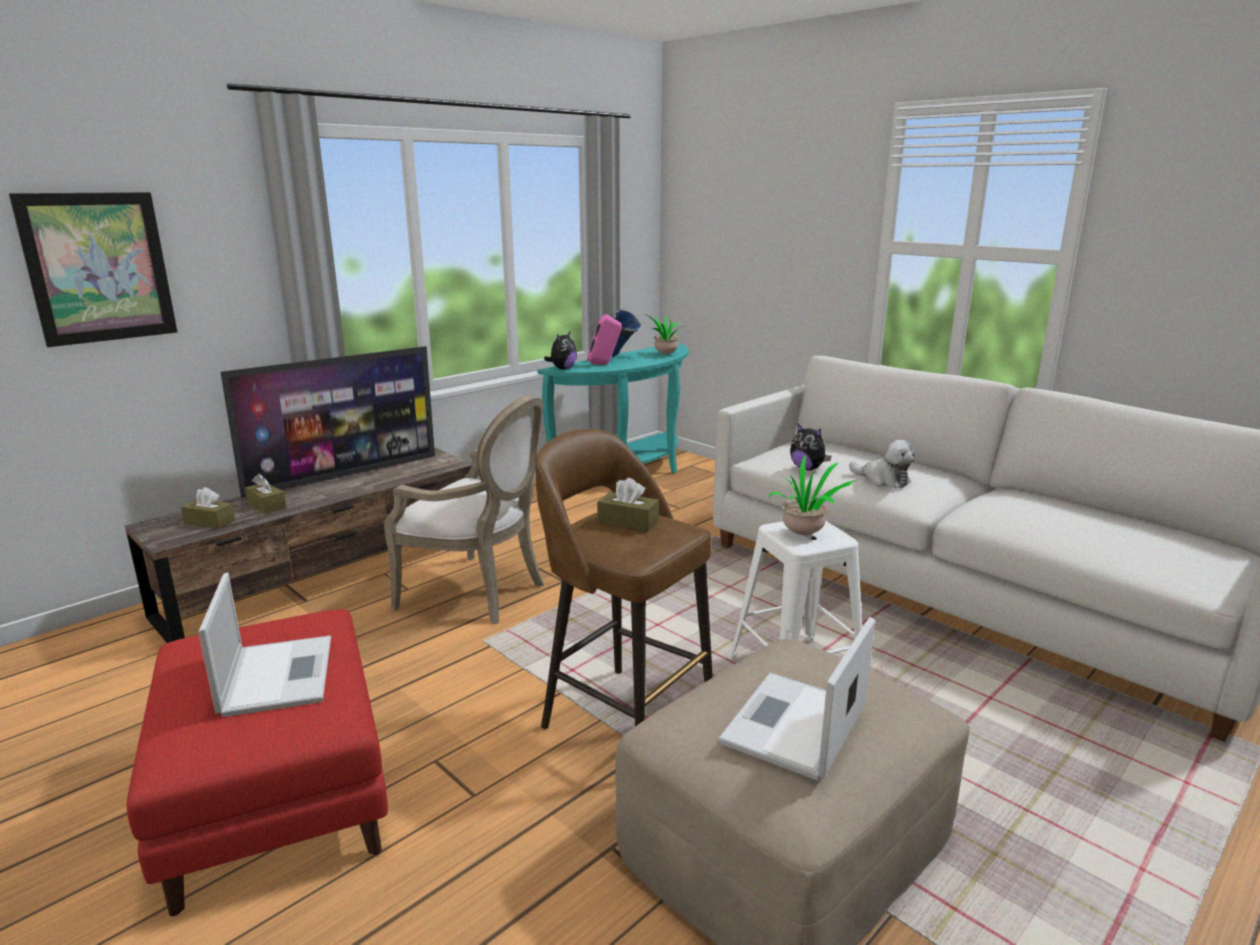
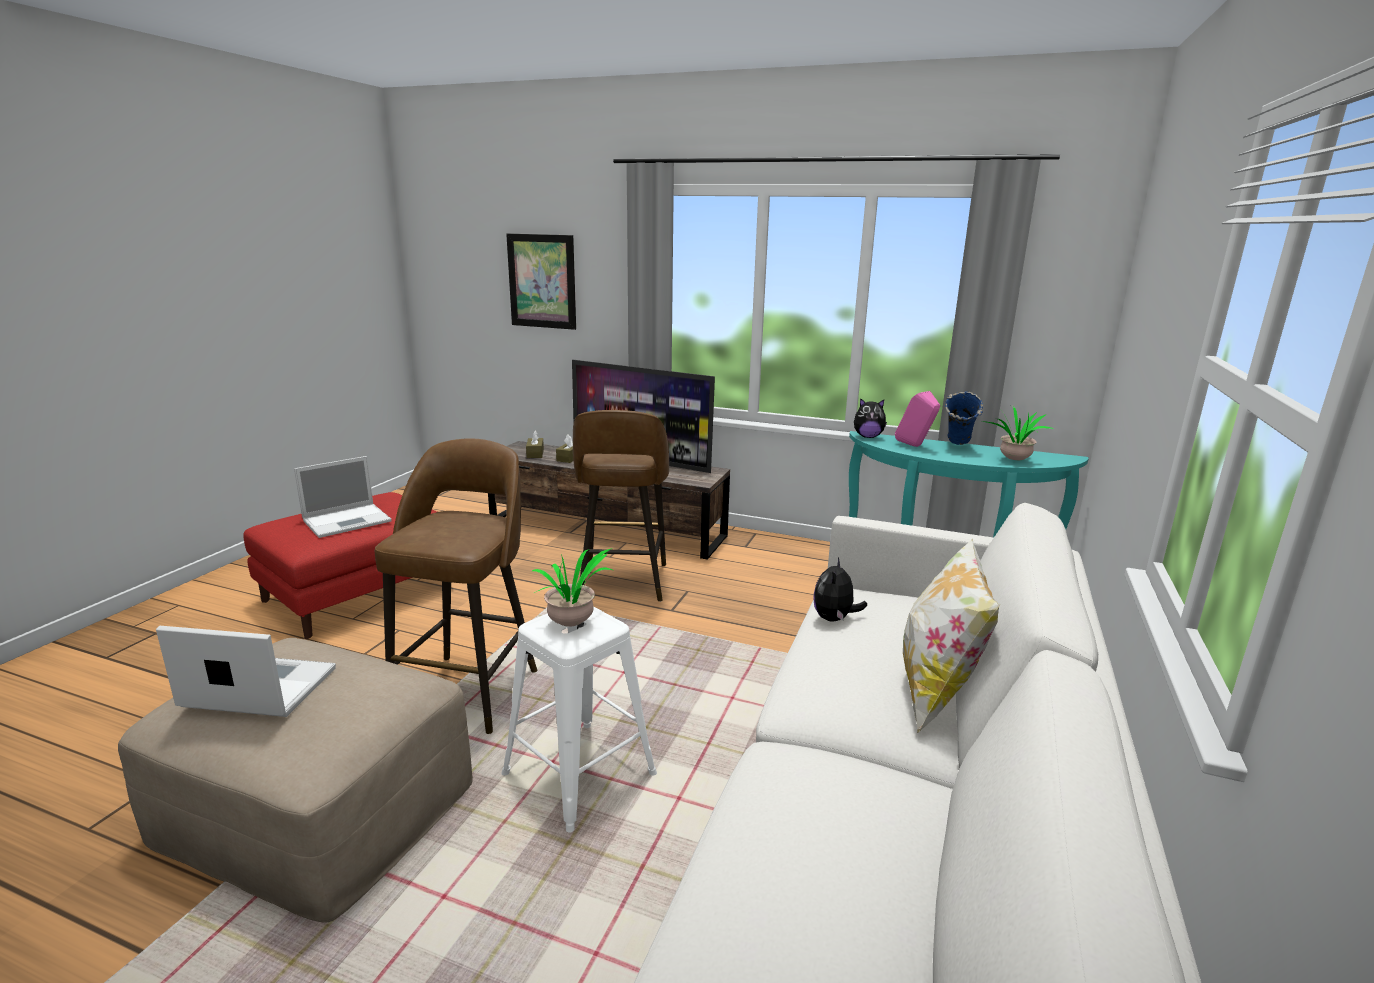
camera: 65 degrees right, 0 degrees up
armchair [384,395,544,624] -> brown stool [573,410,669,602]
brown tissue box [597,478,659,532] -> none
plush toy [849,440,915,488] -> none
none -> pillow [903,538,1000,733]

